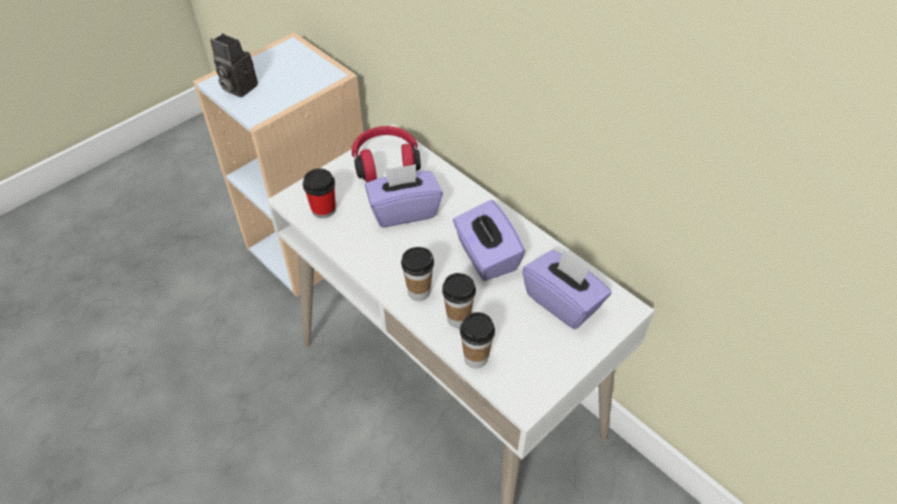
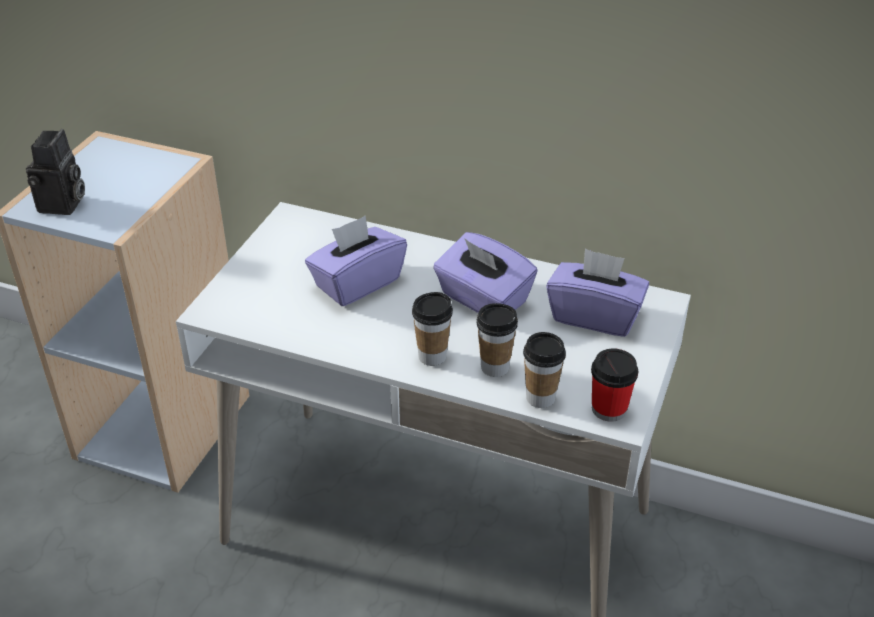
camera: 25 degrees left, 10 degrees down
camera [210,34,258,98] -> camera turned 90 degrees counterclockwise [26,129,85,215]
cup [303,168,336,218] -> cup moved to [591,349,638,422]
red headphones [352,126,421,182] -> none

